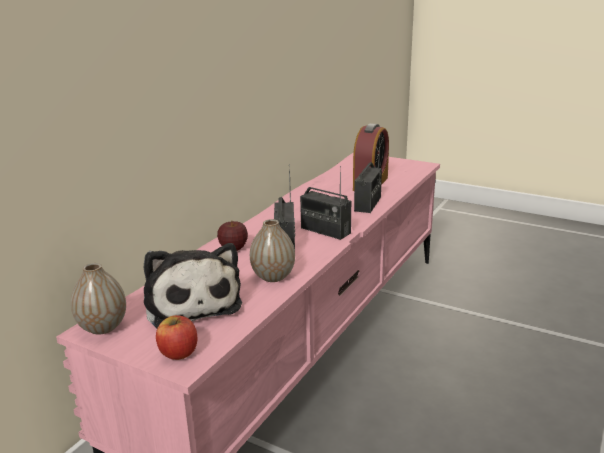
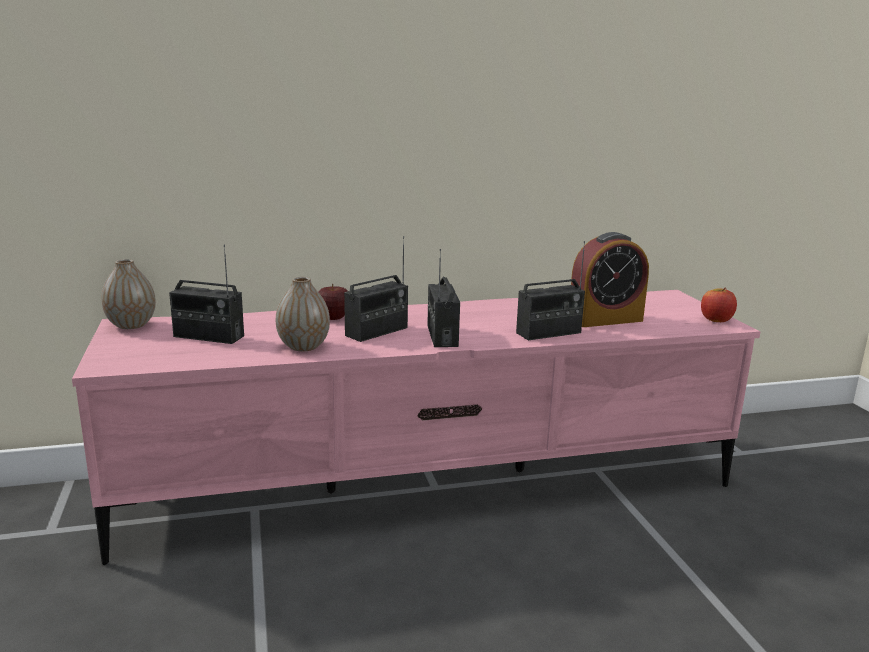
camera: 45 degrees right, 5 degrees down
plush toy [144,243,242,329] -> radio [169,245,244,344]
apple [156,315,197,360] -> apple moved to [701,287,737,322]

